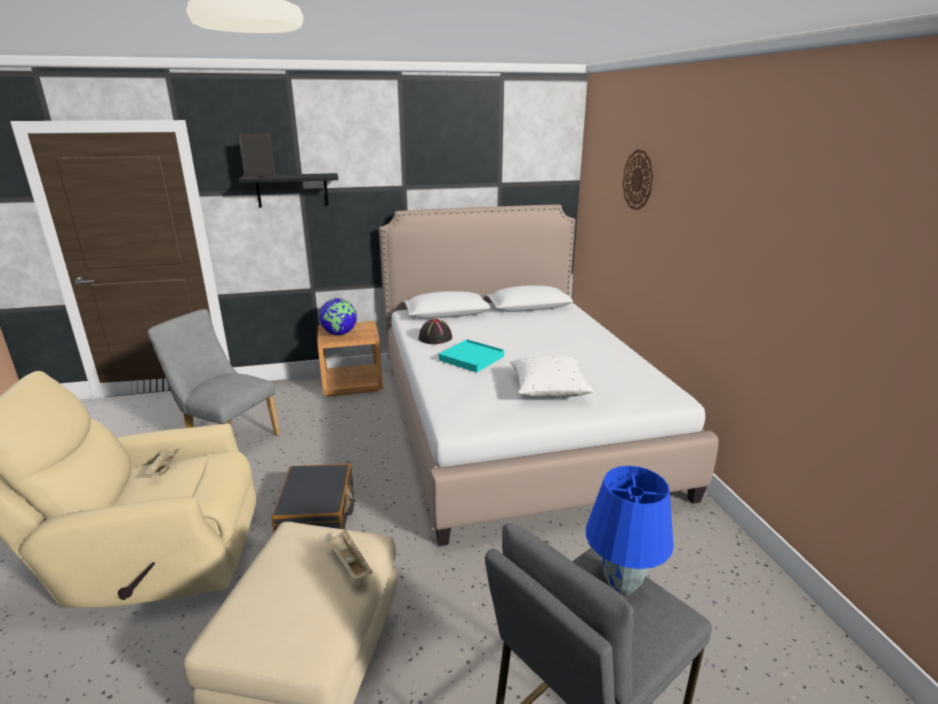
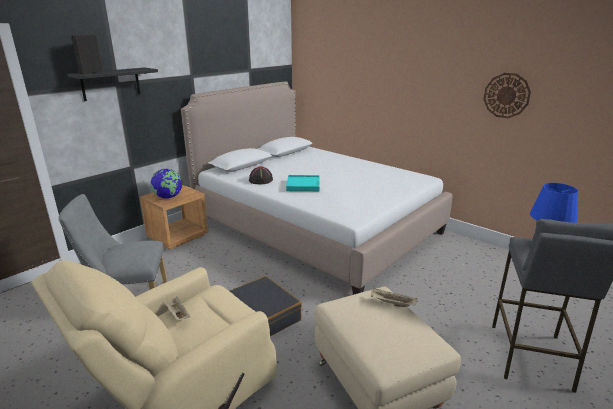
camera: 35 degrees left, 0 degrees up
white pillow [510,356,594,398] -> none
wall clock [623,149,653,210] -> wall clock moved to [484,73,531,118]

